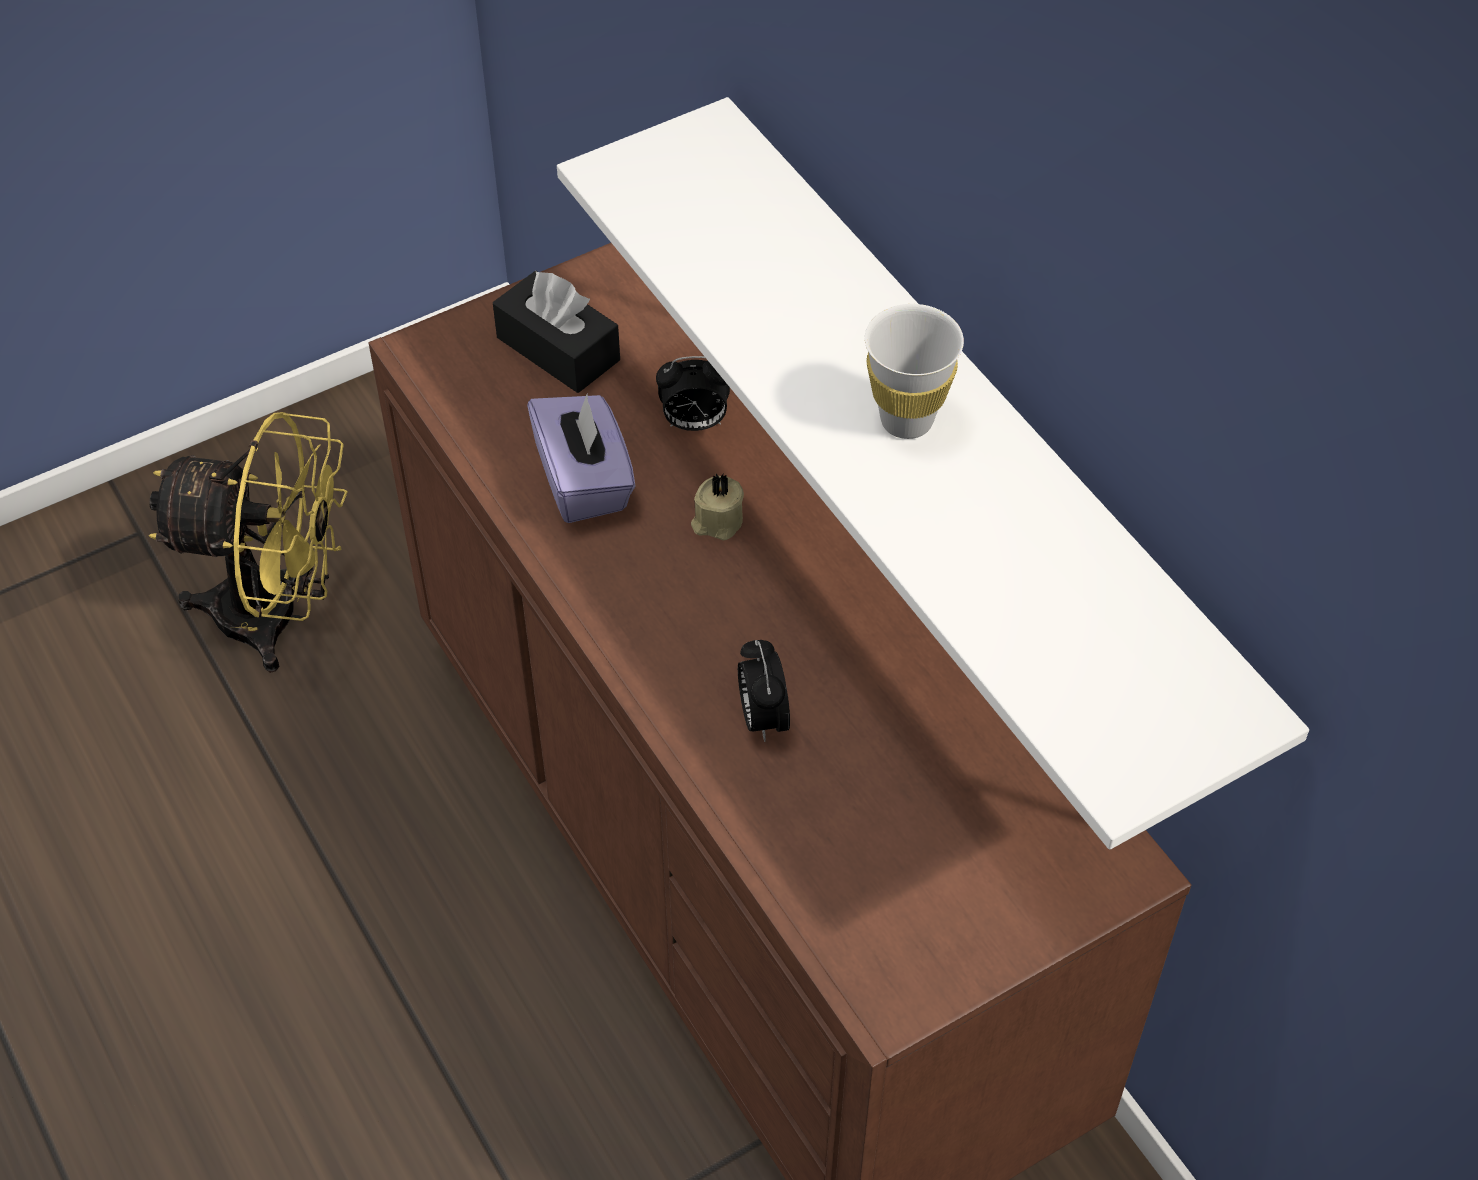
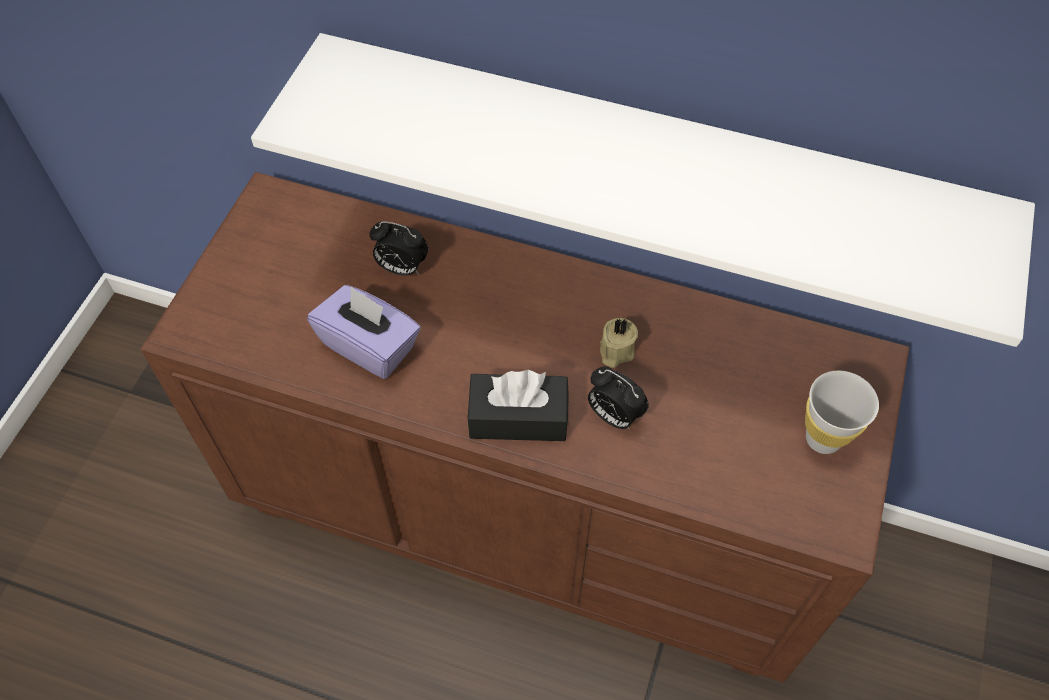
camera: 40 degrees left, 5 degrees up
yellow fan [148,412,348,673] -> none
black tissue box [493,270,620,393] -> black tissue box moved to [467,370,568,441]
alarm clock [656,356,730,431] -> alarm clock turned 60 degrees clockwise [369,221,428,276]
beige candle [691,473,744,541] -> beige candle moved to [600,318,638,368]
white cup [865,304,964,439] -> white cup moved to [805,371,879,454]

